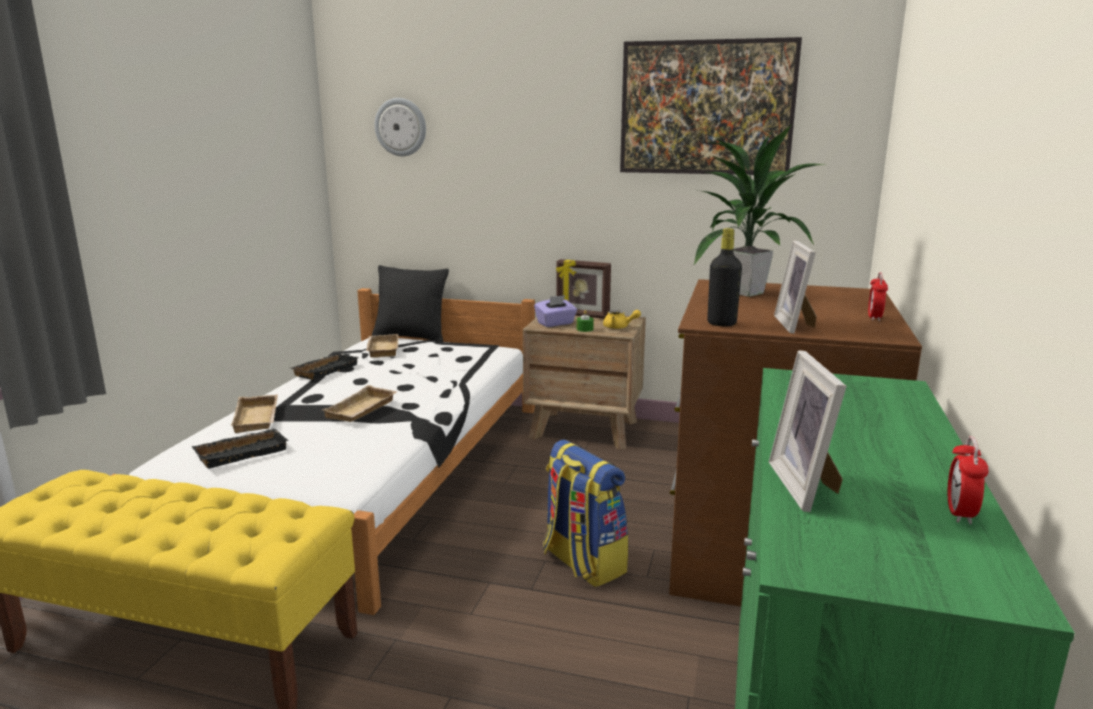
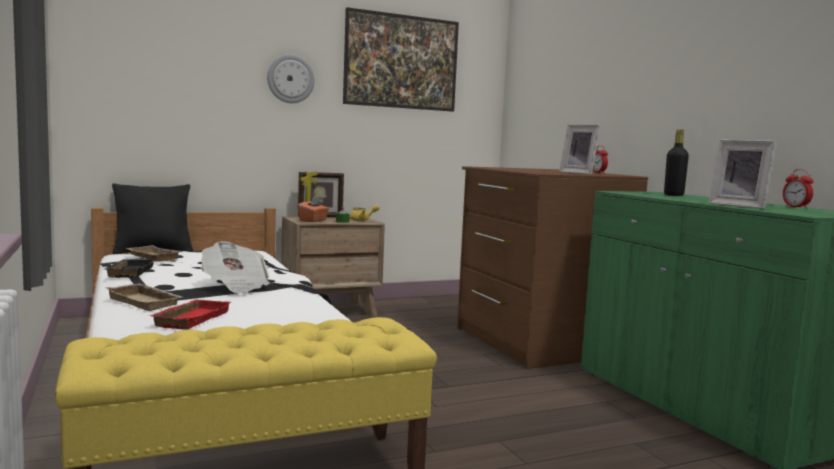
camera: 40 degrees left, 10 degrees down
black tray [191,429,289,469] -> red tray [148,300,231,330]
beige tray [322,385,397,422] -> newspaper [201,241,270,294]
wall clock [375,98,426,156] -> wall clock moved to [267,54,315,103]
purple tissue box [534,295,577,327] -> orange tissue box [297,197,329,222]
backpack [543,439,628,587] -> none
potted plant [693,125,825,297] -> none
black bottle [707,228,742,326] -> black bottle moved to [664,129,689,196]

